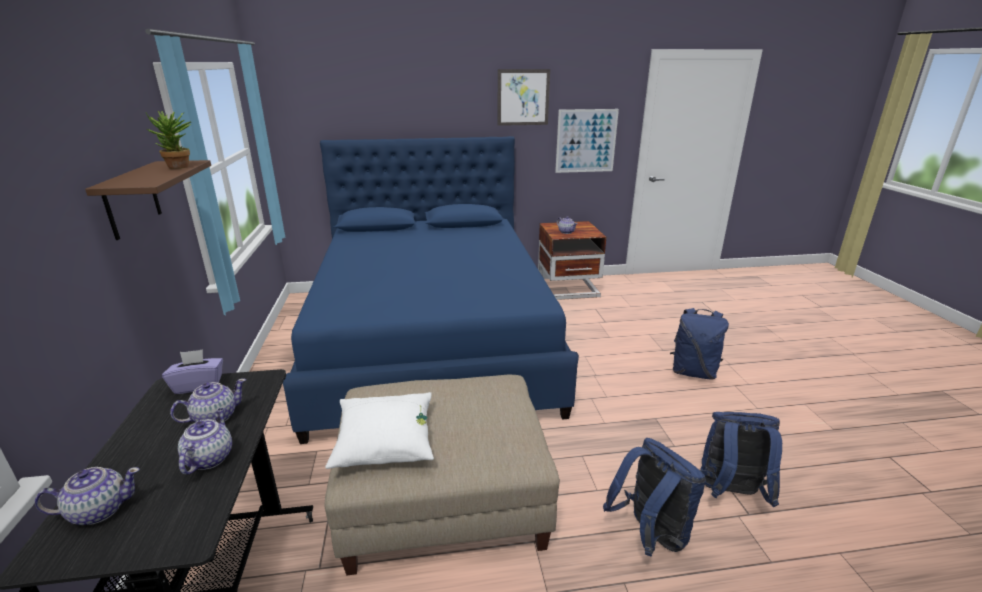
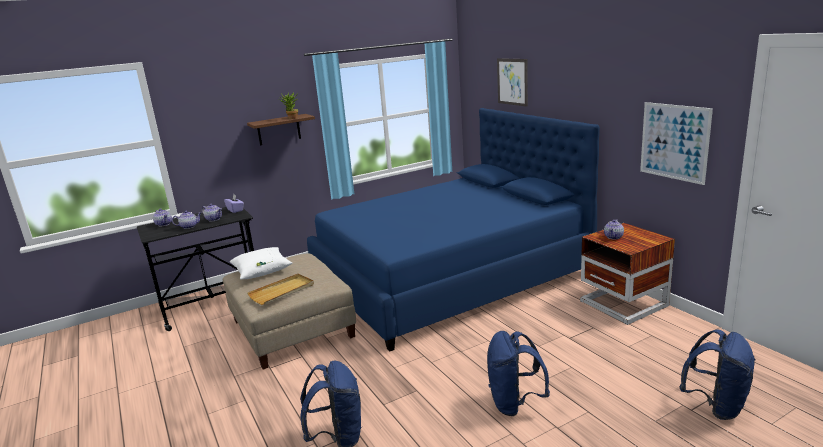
camera: 70 degrees right, 5 degrees down
picture [497,69,550,126] -> picture moved to [497,58,528,107]
blue backpack [603,438,706,556] -> blue backpack moved to [679,329,756,420]
none -> beige tray [247,274,314,305]

